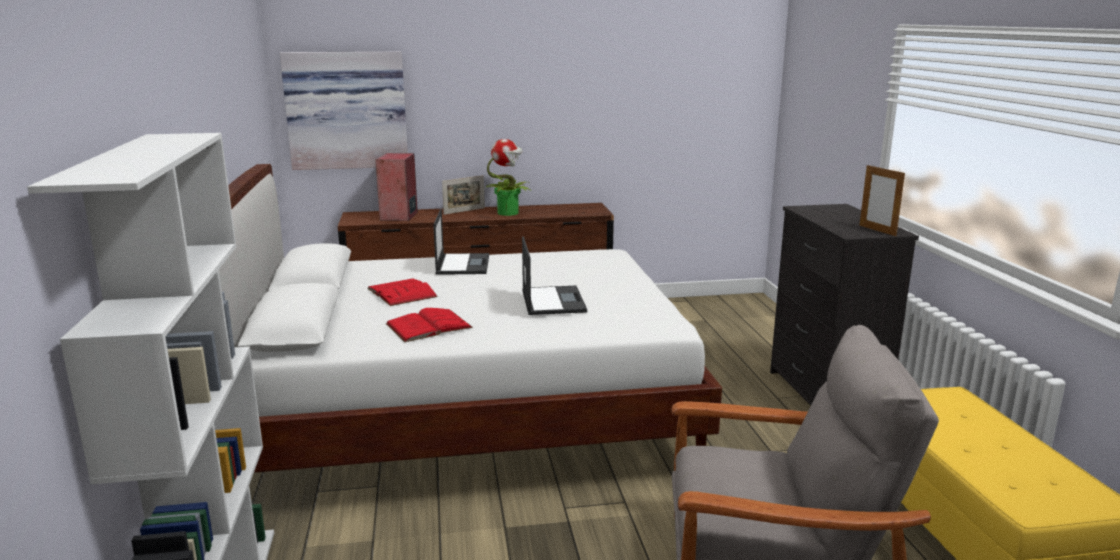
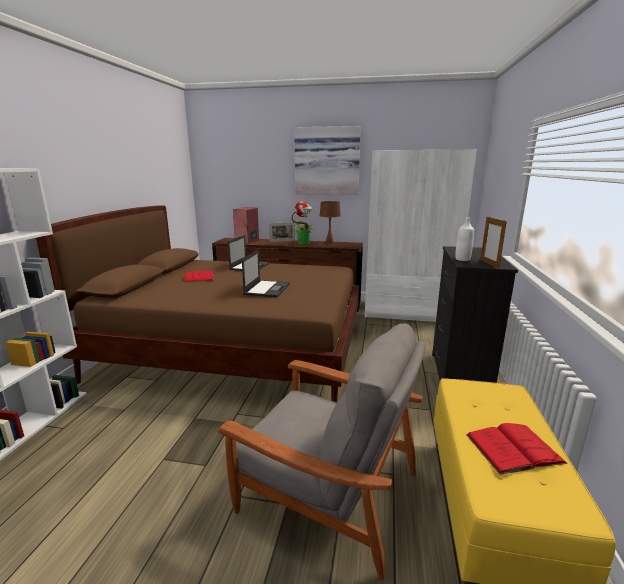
camera: 20 degrees right, 0 degrees up
white bed [219,164,722,473] -> brown bed [36,205,359,402]
picture [280,51,408,170] -> picture moved to [294,126,361,195]
red book [386,308,473,342] -> red book moved to [466,423,568,475]
none -> brown table lamp [320,201,340,243]
none -> white wardrobe [365,150,477,322]
none -> white bottle [455,217,474,261]

